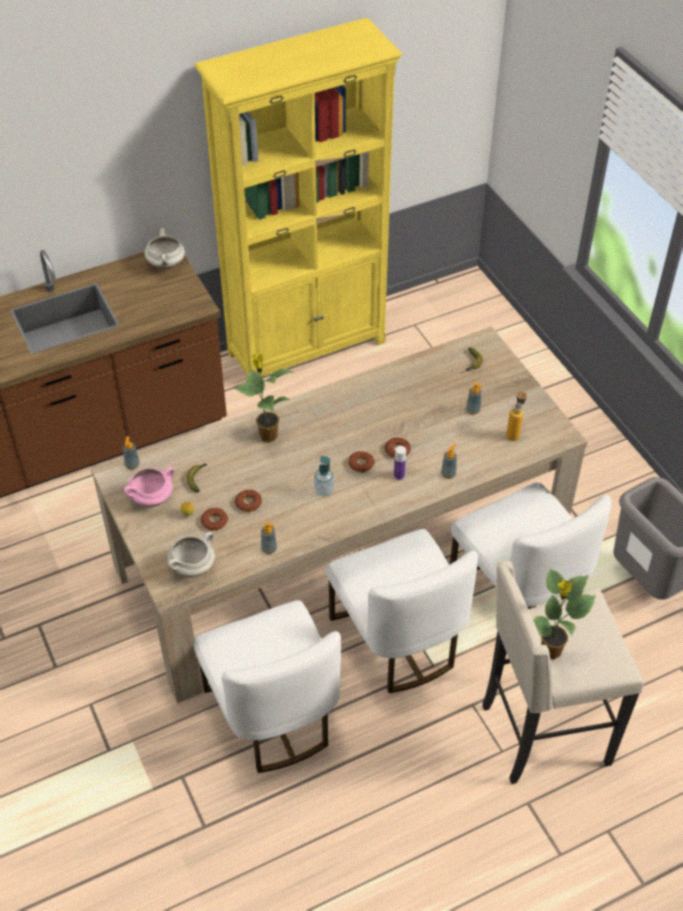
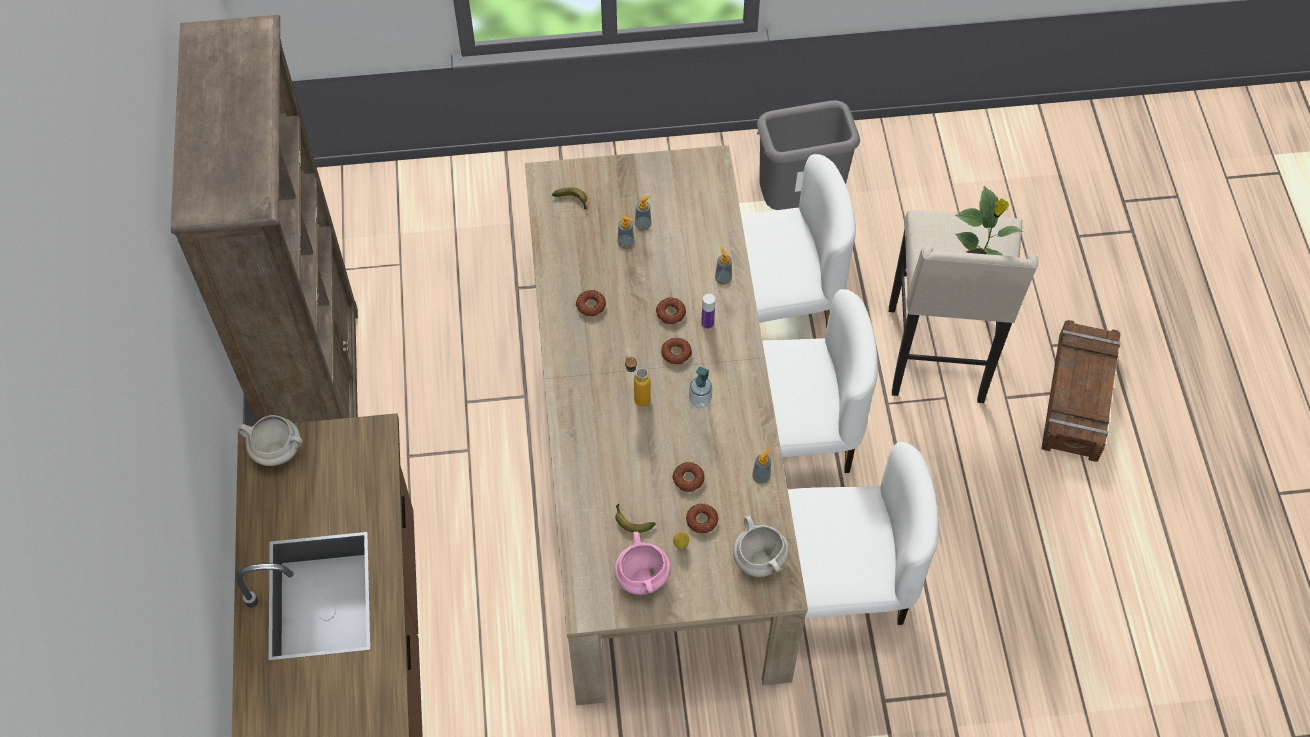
camera: 70 degrees left, 10 degrees up
soap dispenser [122,436,140,470] -> soap dispenser moved to [617,215,634,249]
yellow bookcase [195,18,402,376] -> brown bookcase [170,15,358,423]
potted plant [234,353,293,442] -> none
bottle [506,389,527,441] -> bottle moved to [625,356,650,407]
none -> donut [575,290,606,316]
none -> crate [1041,320,1121,462]

